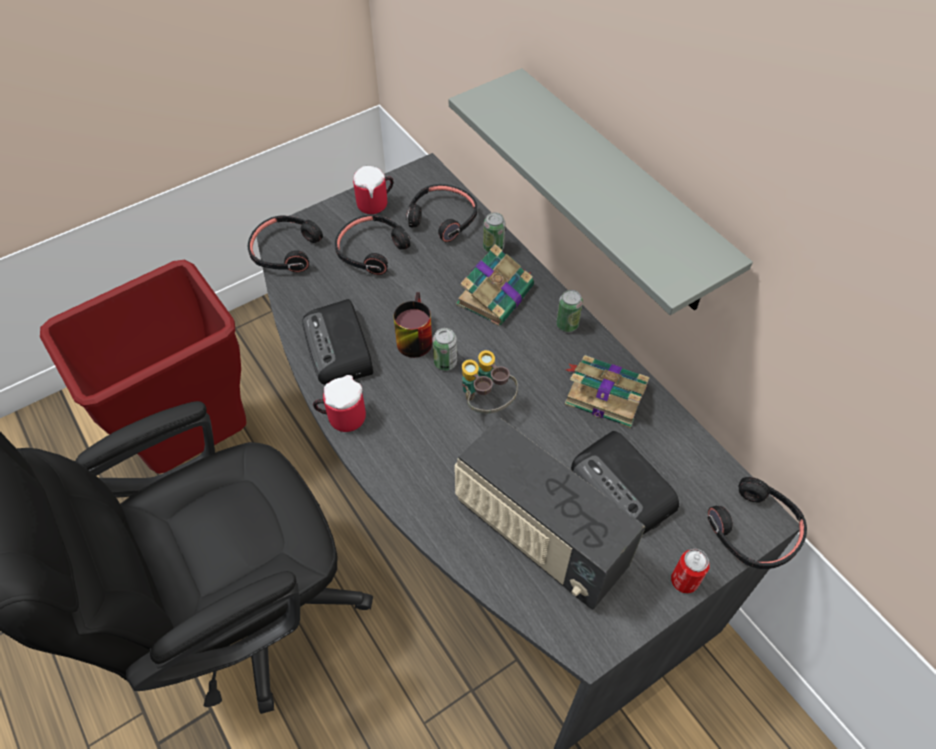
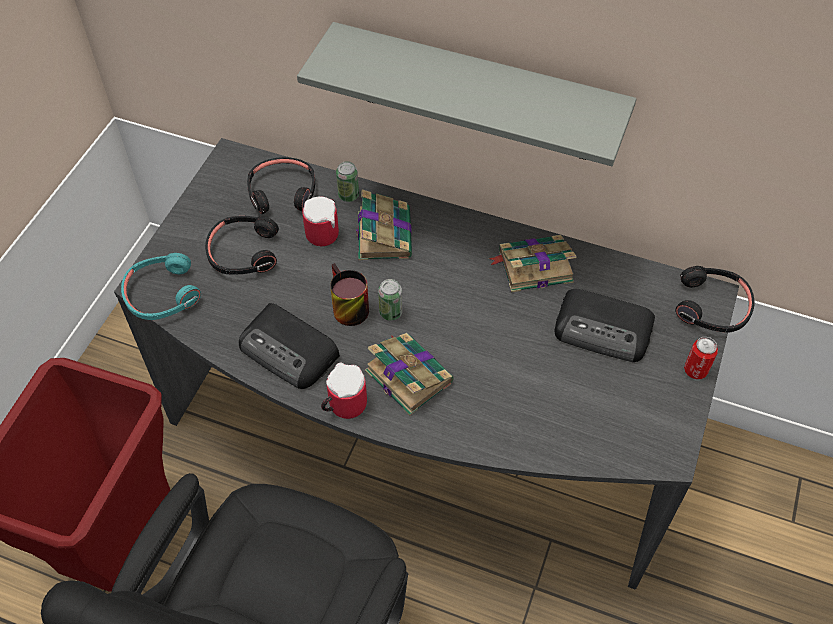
camera: 35 degrees left, 0 degrees up
black headphones [248,215,323,272] -> turquoise headphones [121,253,201,320]
mug [353,166,394,214] -> mug moved to [302,197,339,246]
radio [455,417,645,610] -> none
binoculars [462,350,518,414] -> none
can [556,290,583,332] -> none
none -> book [365,333,454,416]

